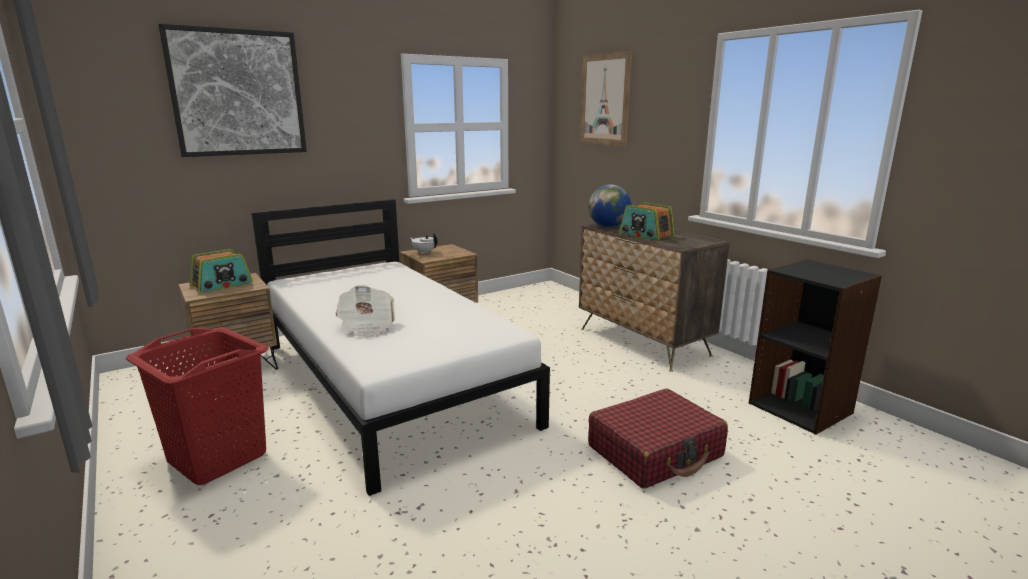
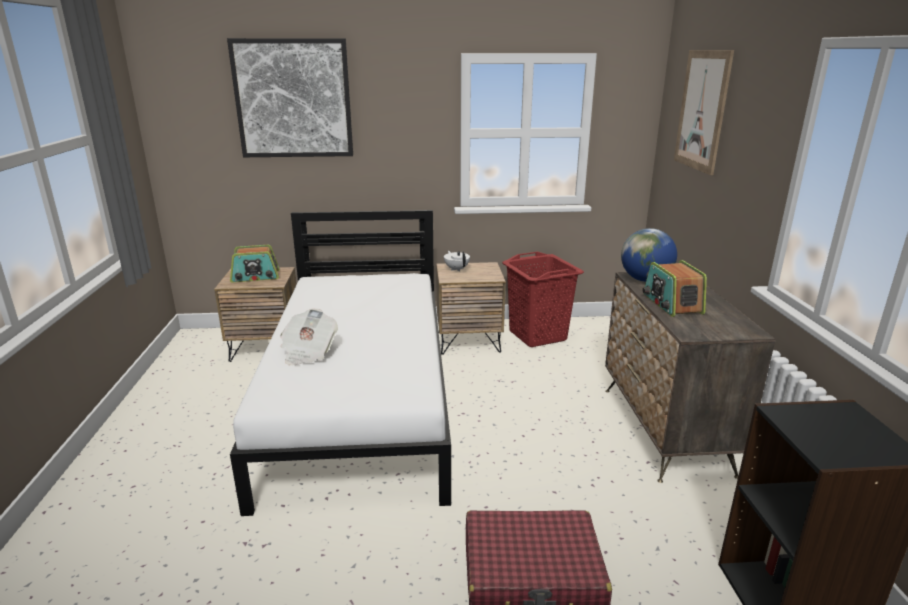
camera: 30 degrees right, 5 degrees up
red laundry basket [126,327,269,485] -> red laundry basket moved to [502,252,584,347]

